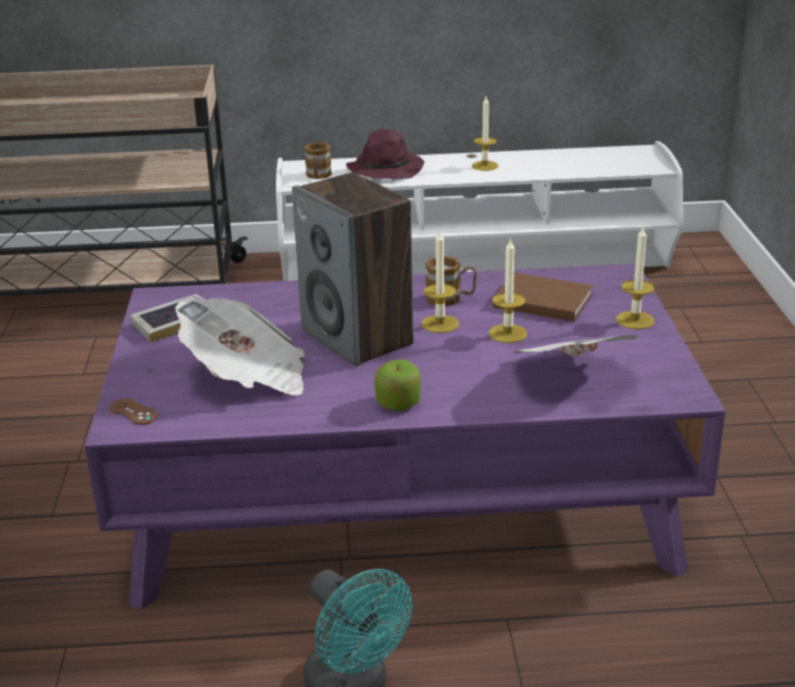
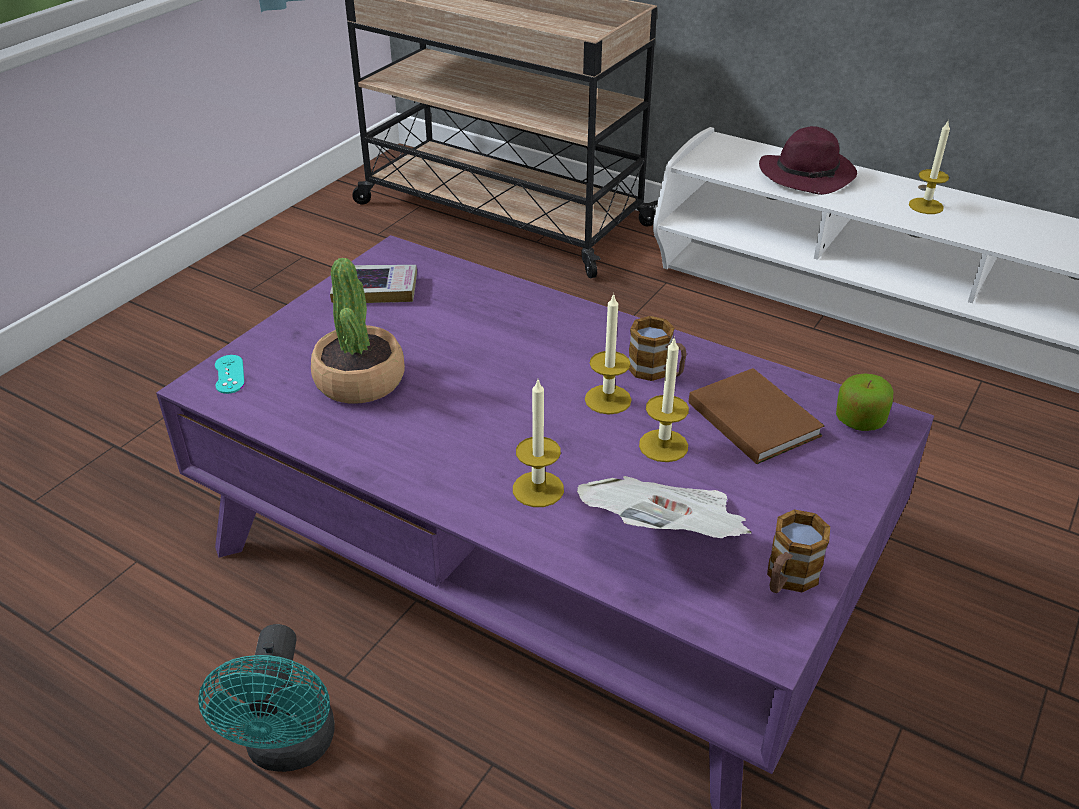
camera: 35 degrees right, 10 degrees up
brown game controller [109,399,158,425] -> turquoise game controller [215,355,245,394]
newspaper [175,298,305,395] -> potted plant [311,258,405,403]
speaker [292,172,414,367] -> none
mug [304,143,332,179] -> mug moved to [767,509,830,593]
apple [374,360,421,411] -> apple moved to [836,374,893,431]
candle [616,227,655,329] -> candle moved to [513,378,564,507]

